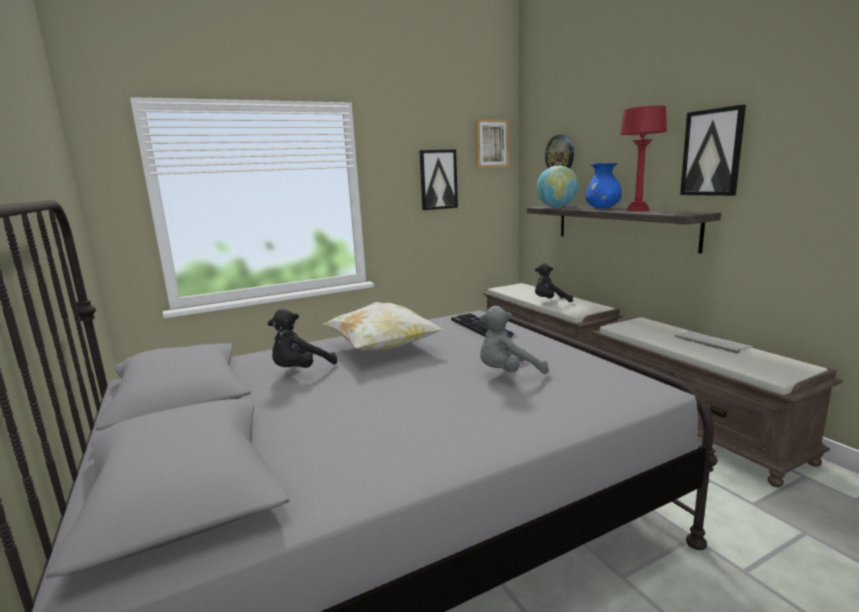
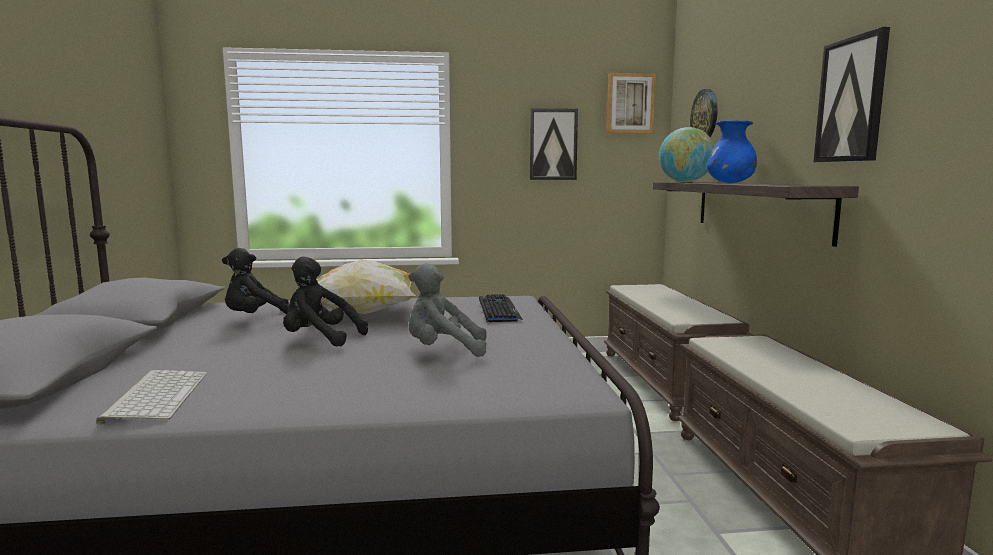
camera: 20 degrees right, 5 degrees down
black plush toy [535,263,573,302] -> black plush toy moved to [283,256,368,347]
red table lamp [620,106,667,211] -> none
keyboard [675,331,753,353] -> keyboard moved to [96,370,207,425]

